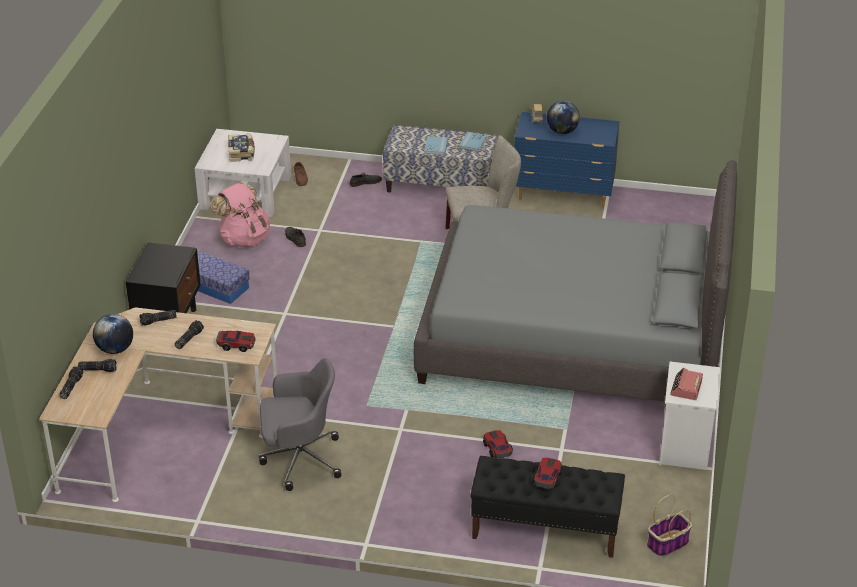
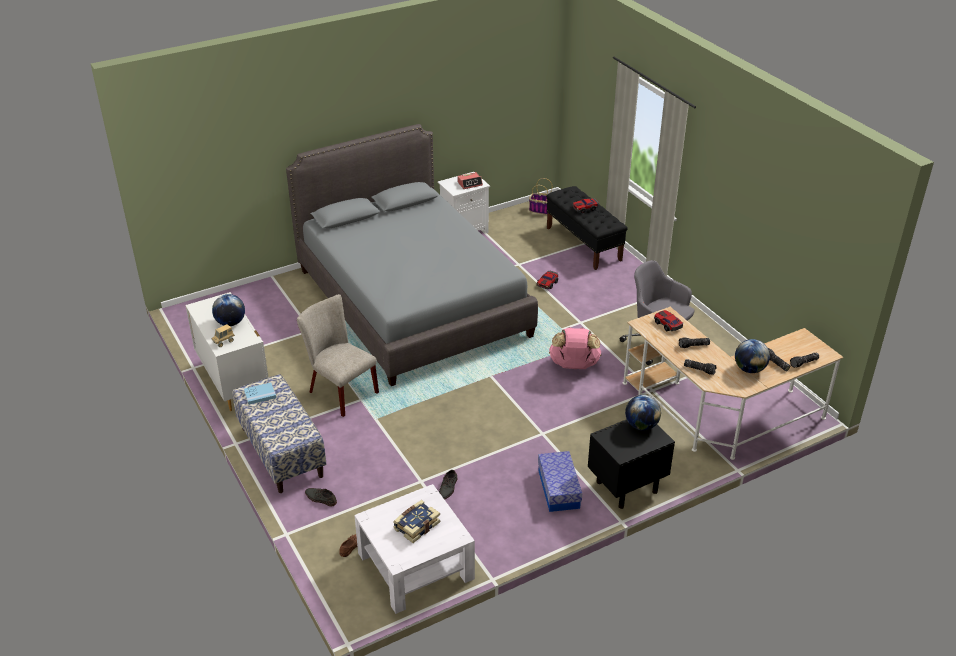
camera: 130 degrees left, 0 degrees up
pink backpack [210,182,270,247] -> pink backpack moved to [549,327,601,369]
blue book [424,136,448,155] -> none
blue dresser [514,112,620,209] -> white dresser [185,292,268,411]
none -> globe [625,395,661,430]

